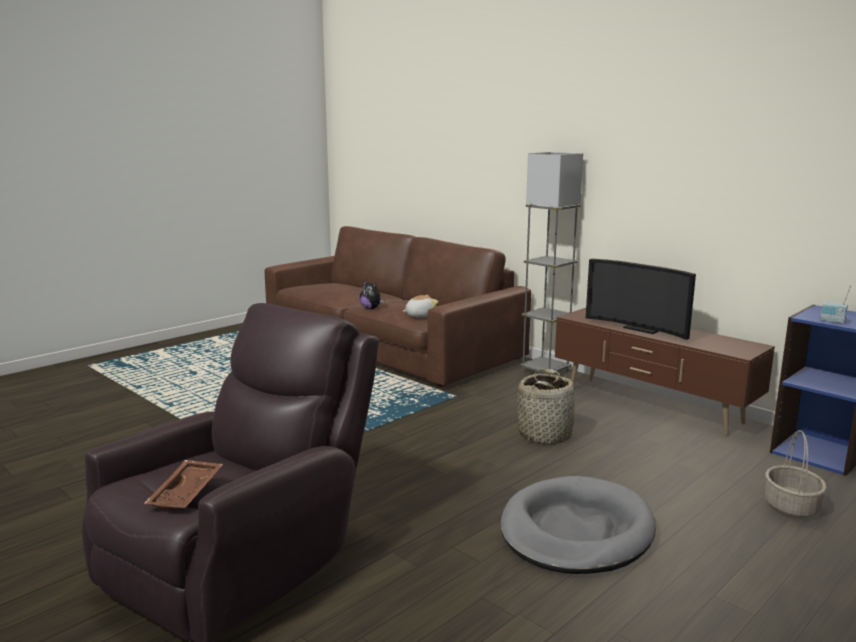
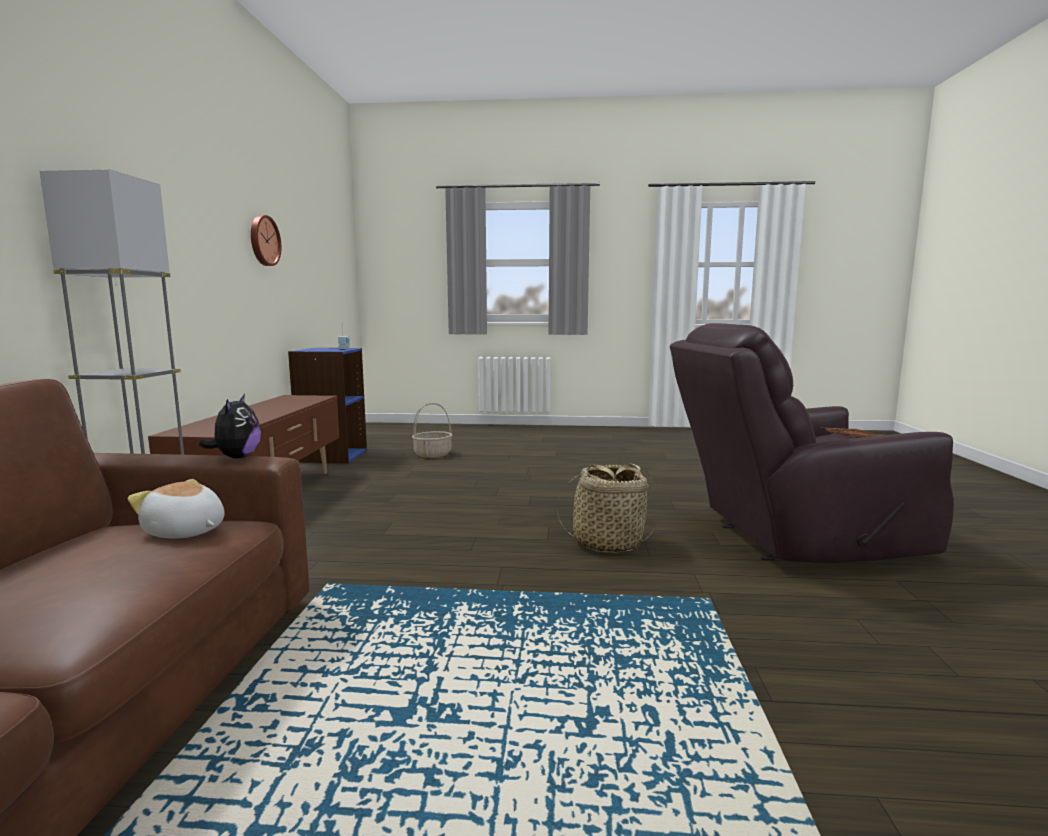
camera: 130 degrees left, 5 degrees down
plush toy [360,280,384,309] -> plush toy moved to [199,394,261,458]
grey dog bed [500,476,656,574] -> none
basket [517,368,575,445] -> basket moved to [557,464,654,553]
television [586,259,696,340] -> none
none -> wall clock [251,215,281,266]

